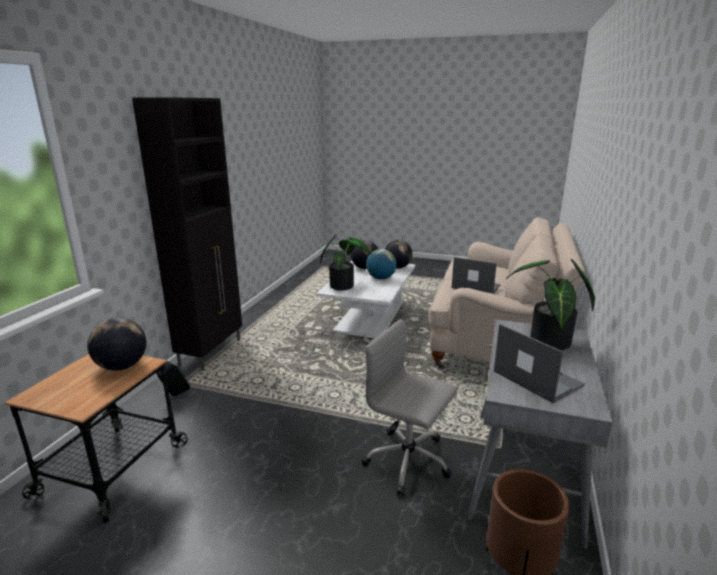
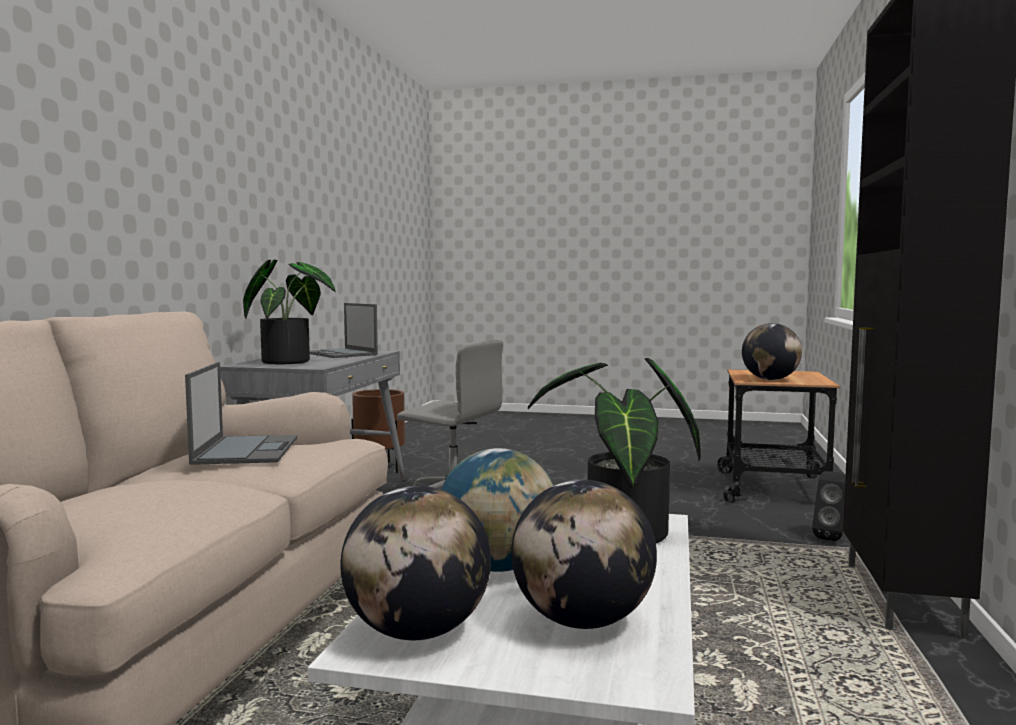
camera: 175 degrees right, 15 degrees down
laptop [451,257,501,294] -> laptop turned 120 degrees counterclockwise [185,362,297,465]

